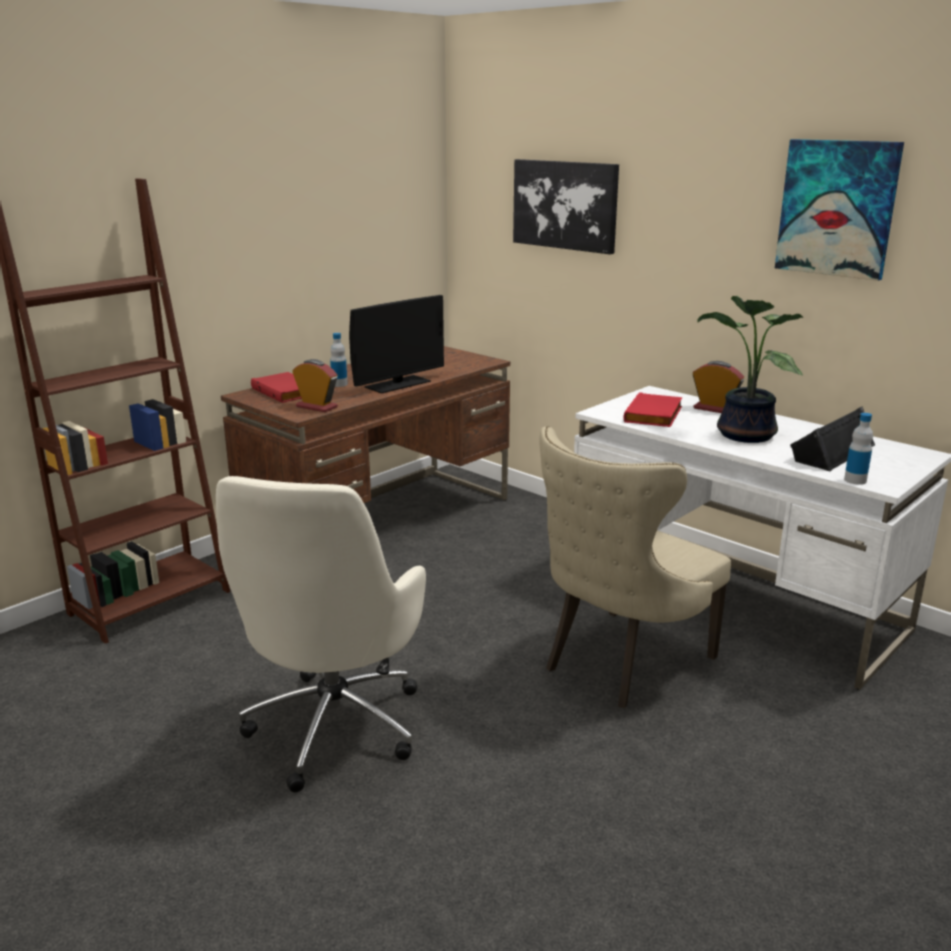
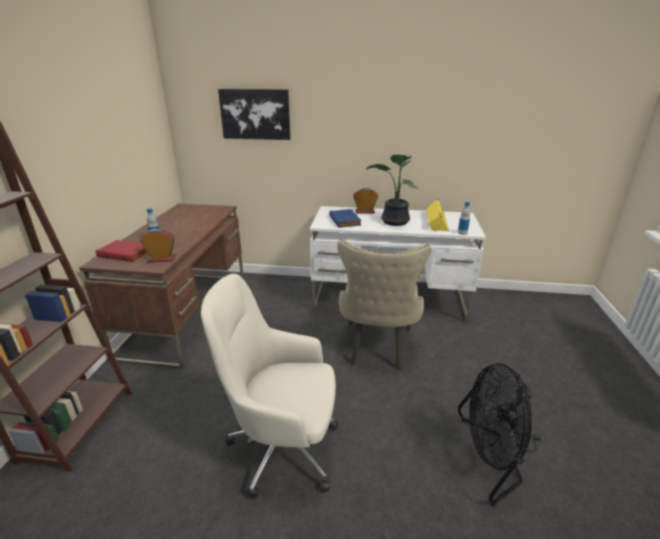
camera: 35 degrees left, 5 degrees up
beige office chair [216,476,426,793] -> beige office chair turned 120 degrees clockwise [201,274,338,498]
monitor [349,295,444,394] -> none
red book [623,392,683,427] -> blue book [329,209,362,228]
picture [775,139,904,281] -> none
black speaker [790,406,875,471] -> yellow speaker [427,199,449,231]
none -> black fan [458,363,543,507]

